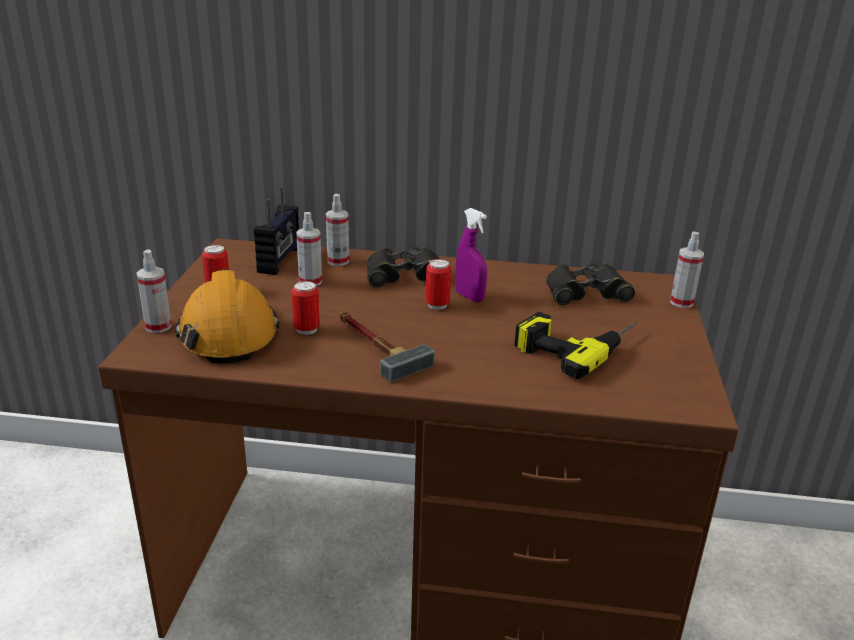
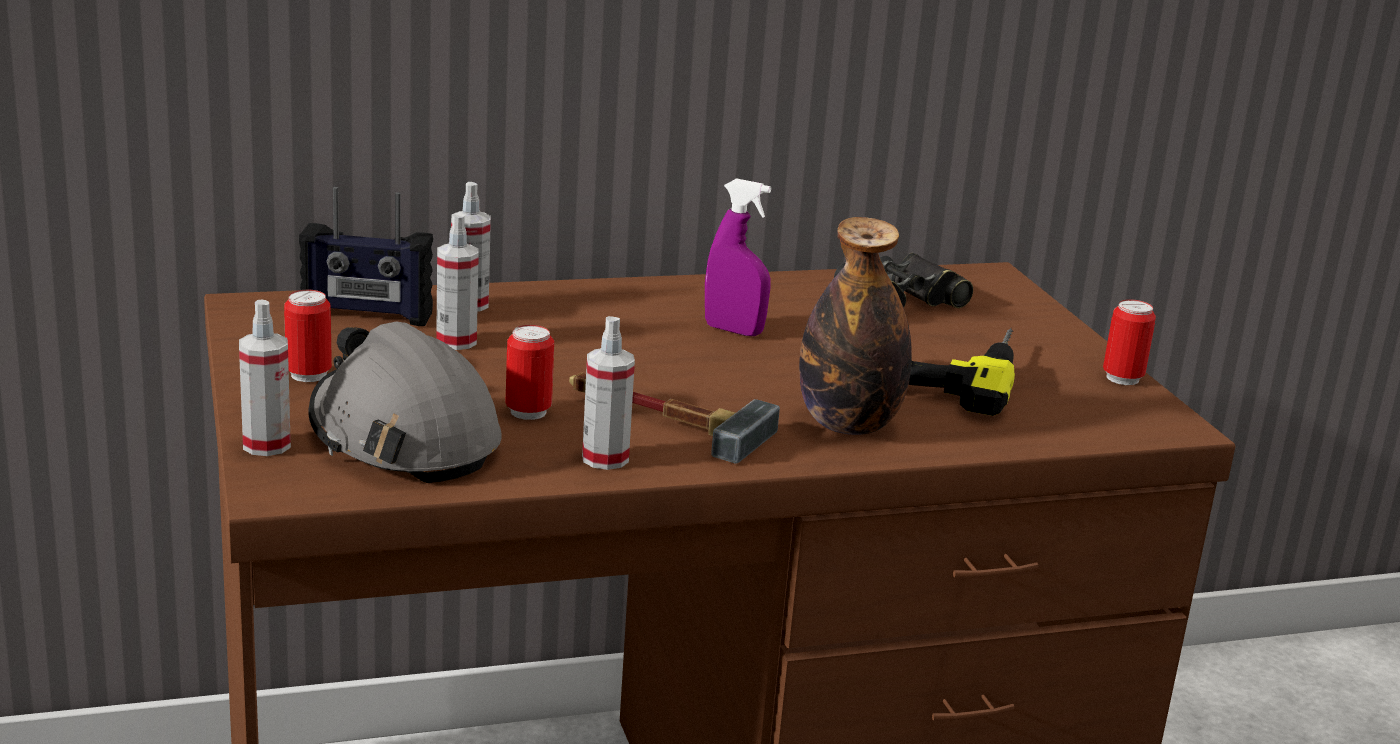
camera: 25 degrees left, 5 degrees down
orange hard hat [175,268,280,364] -> grey hard hat [308,322,502,483]
radio [254,187,299,275] -> radio turned 105 degrees clockwise [299,187,433,326]
black binoculars [366,247,439,288] -> none
can [425,259,451,310] -> can moved to [1103,299,1156,385]
spray bottle [670,231,704,308] -> spray bottle moved to [582,316,635,470]
none -> bottle [799,217,912,435]

